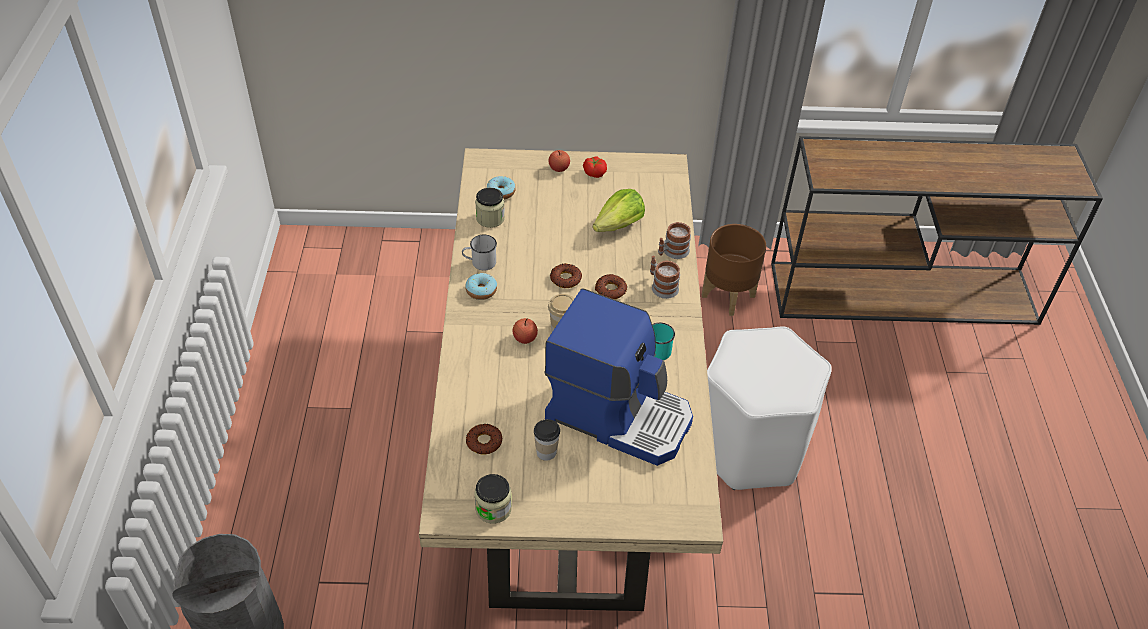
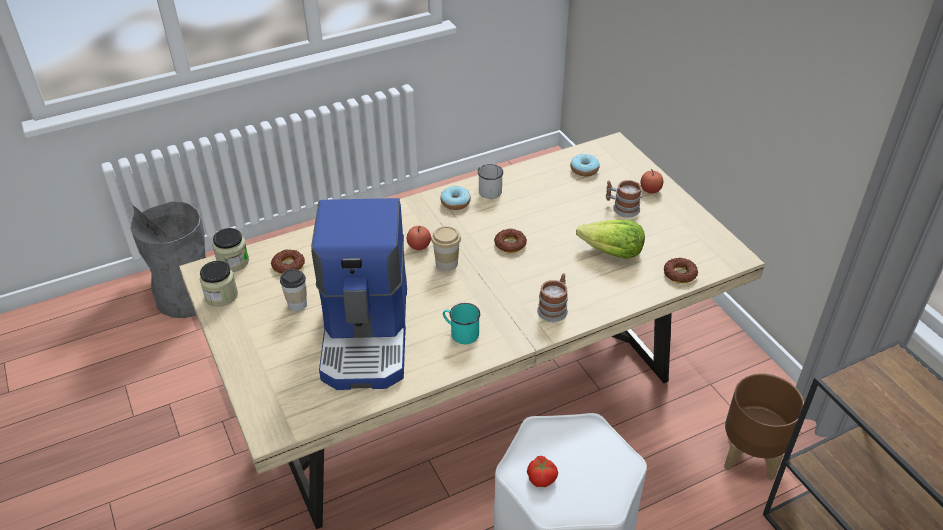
camera: 65 degrees right, 5 degrees down
jar [475,188,505,228] -> jar moved to [213,228,249,272]
tomato [583,157,607,178] -> tomato moved to [527,456,558,487]
donut [595,274,627,299] -> donut moved to [664,258,698,283]
mug [658,222,691,259] -> mug moved to [606,180,642,217]

